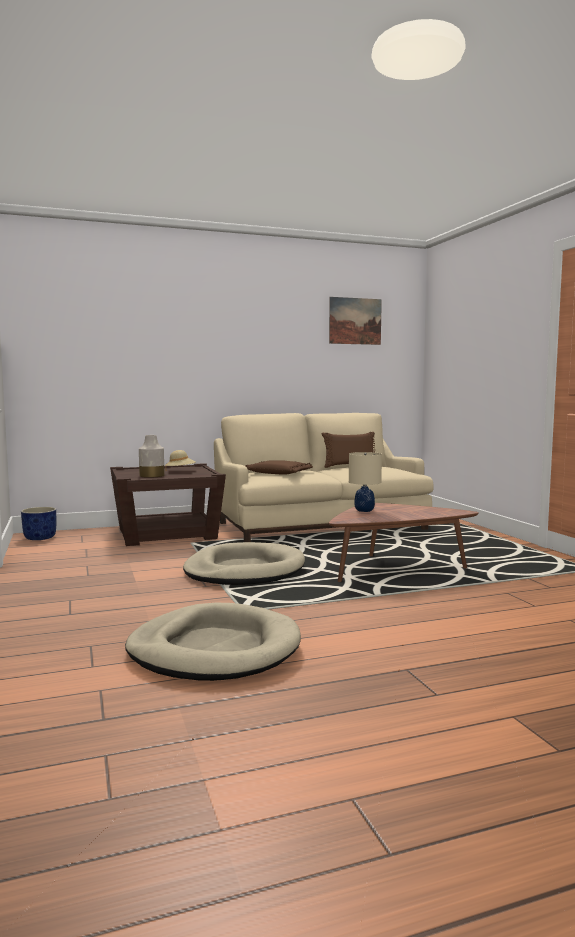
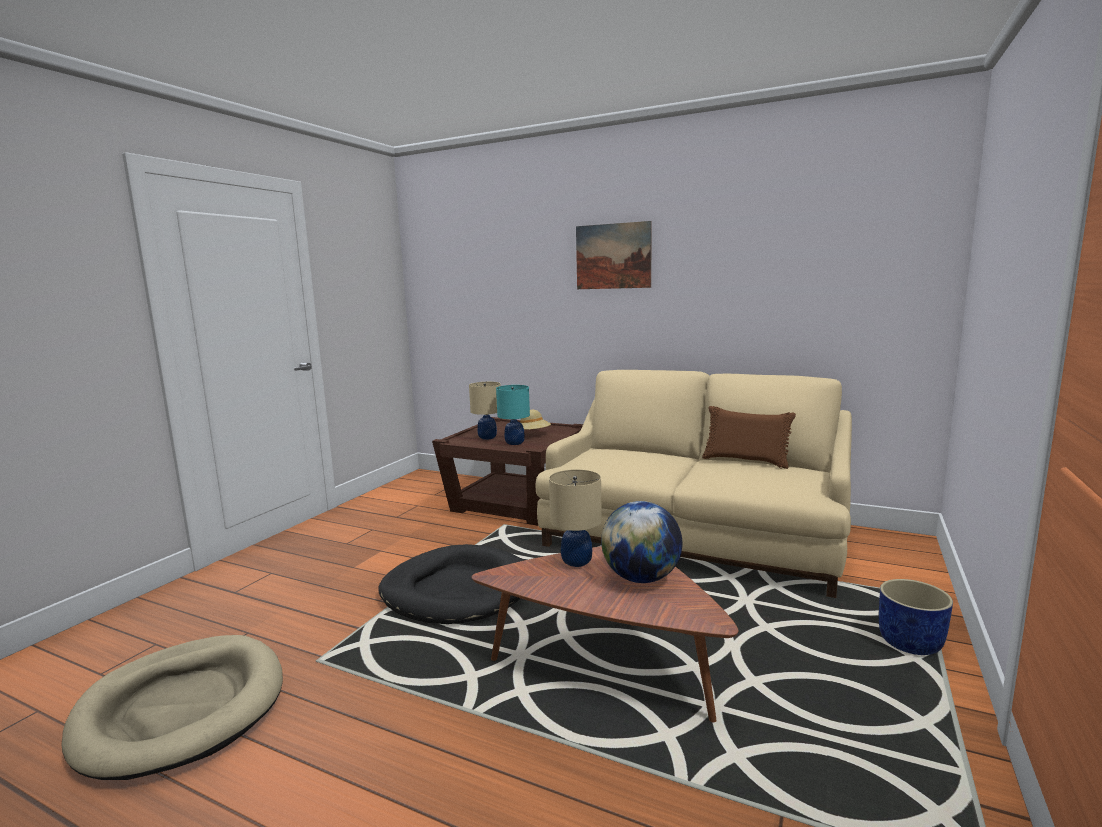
camera: 45 degrees right, 5 degrees up
blue planter [21,507,56,540] -> blue planter moved to [879,579,953,655]
beige vase [139,435,165,478] -> beige table lamp [469,382,501,440]
beige dog bed [183,542,305,585] -> black dog bed [378,544,524,624]
brown pillow [246,460,313,475] -> none
picture [329,297,382,345] -> picture moved to [576,221,652,289]
none -> turquoise table lamp [496,385,530,445]
none -> globe [601,501,682,583]

